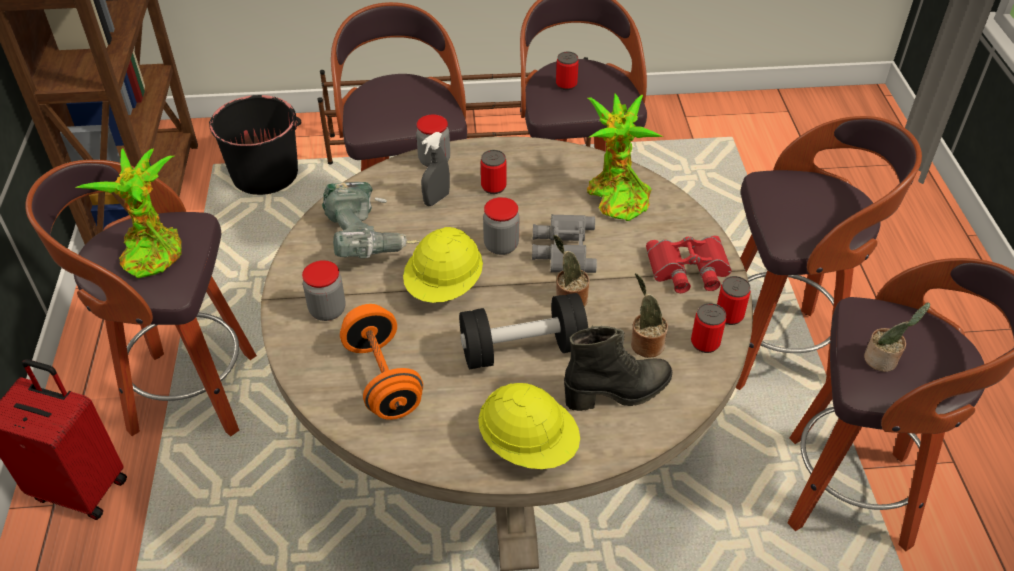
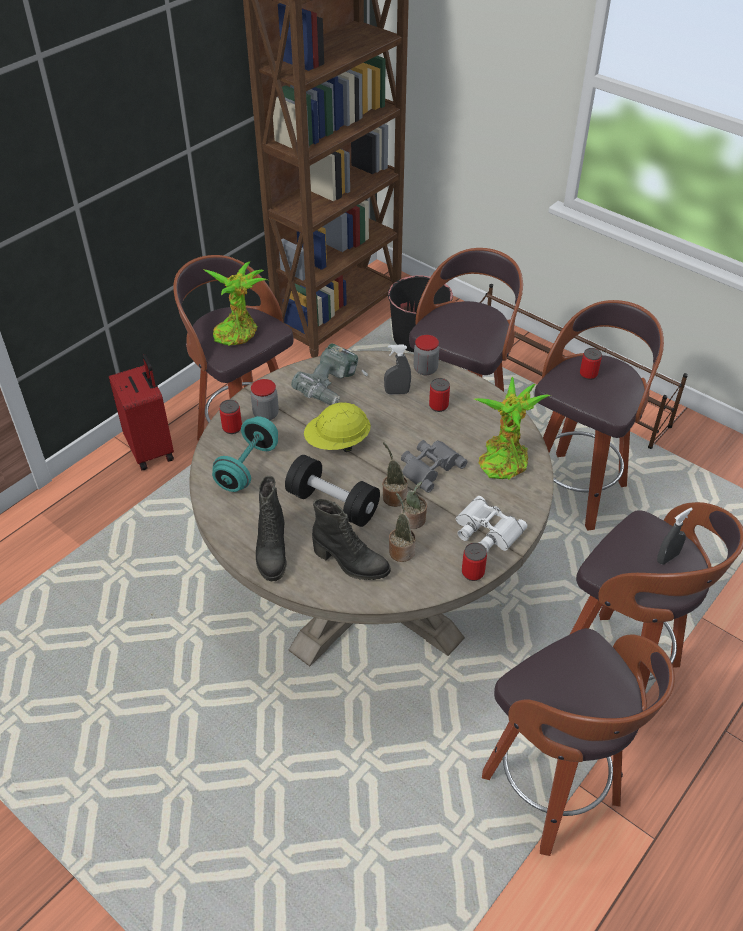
camera: 45 degrees right, 0 degrees up
orange dumbbell [340,304,423,420] -> turquoise dumbbell [212,416,278,492]
yellow hard hat [478,383,580,469] -> black boot [256,476,287,581]
jar [483,197,519,255] -> none
red binoculars [646,235,732,293] -> white binoculars [456,496,528,552]
can [691,303,726,353] -> can moved to [219,400,242,434]
potted plant [864,302,930,372] -> potted plant moved to [401,481,427,529]
none -> grey spray bottle [657,507,693,565]

